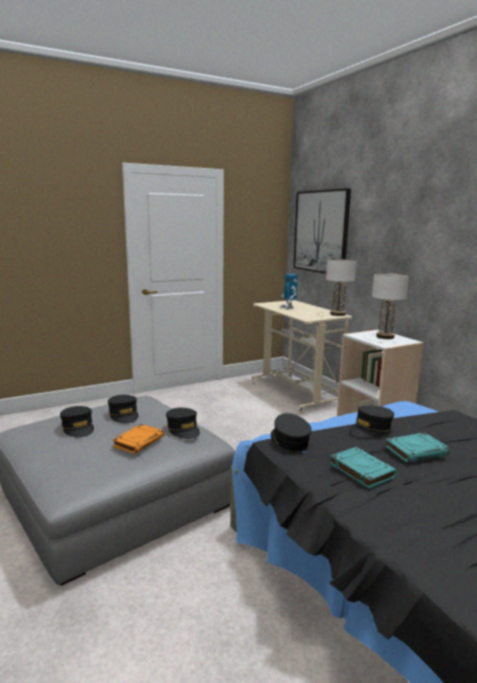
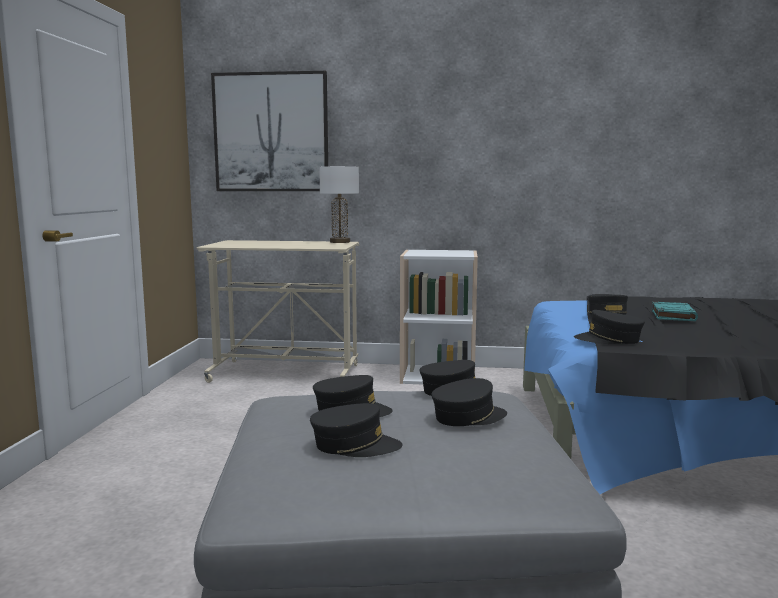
camera: 55 degrees left, 5 degrees down
orange book [112,424,164,454] -> black cap [431,378,507,426]
toy robot [280,274,298,310] -> none
turquoise book [330,447,397,489] -> none
table lamp [372,273,409,339] -> none

